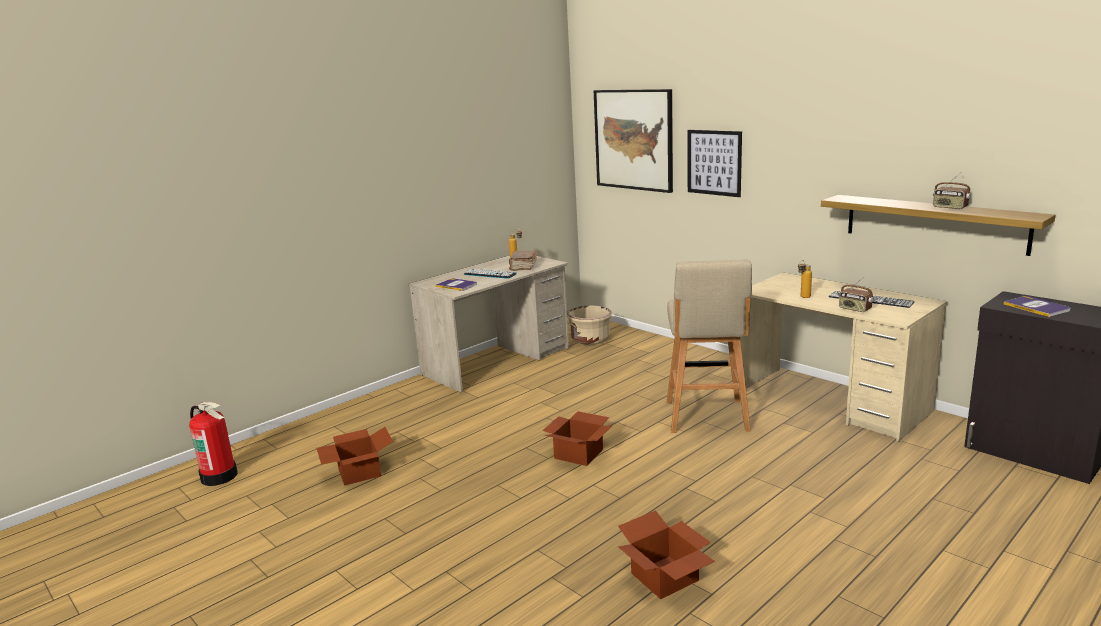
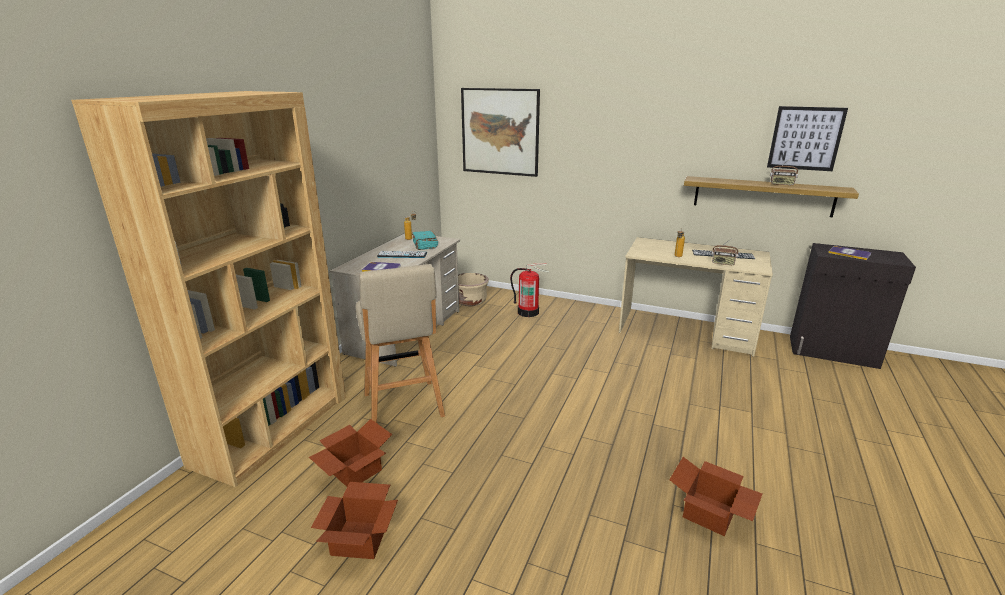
camera: 25 degrees left, 5 degrees up
fire extinguisher [189,402,238,486] -> fire extinguisher moved to [510,263,549,317]
brown book [509,251,537,271] -> turquoise book [412,231,438,250]
cardboard box [542,411,613,466] -> cardboard box moved to [311,482,398,559]
beige stool [667,260,752,433] -> beige stool moved to [355,264,445,423]
picture [688,130,742,197] -> picture moved to [767,106,848,171]
none -> brown bookcase [71,91,346,487]

